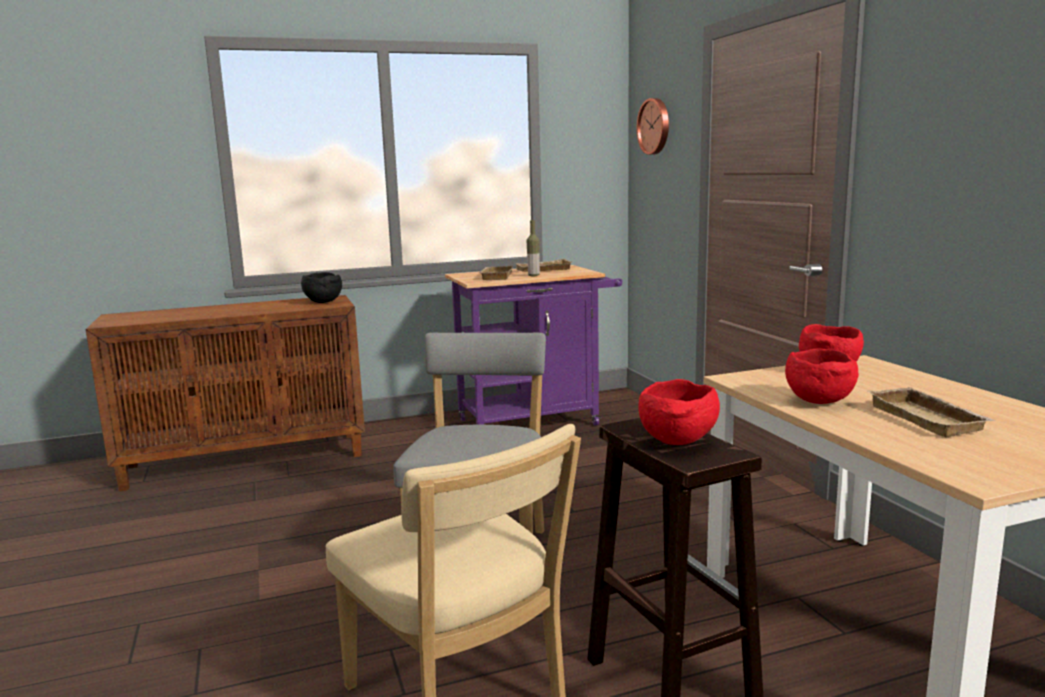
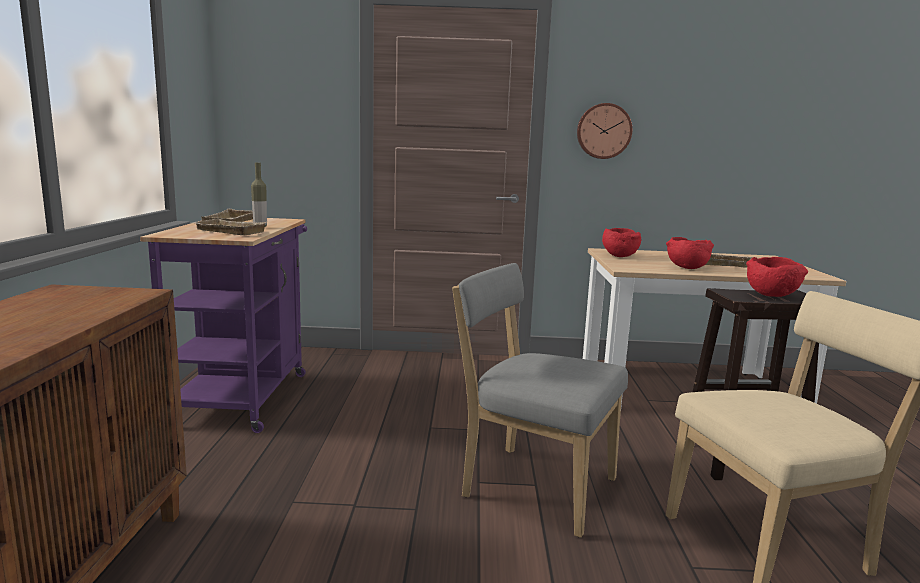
camera: 70 degrees left, 0 degrees up
black bowl [301,272,342,303] -> none
wall clock [636,98,669,155] -> wall clock moved to [577,103,632,159]

